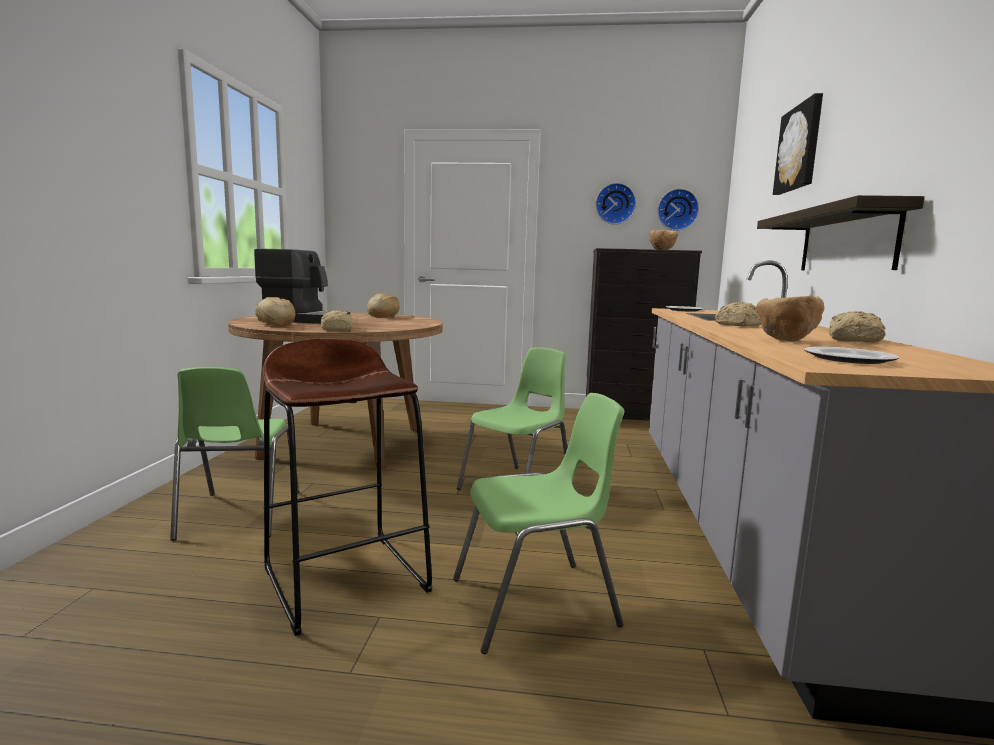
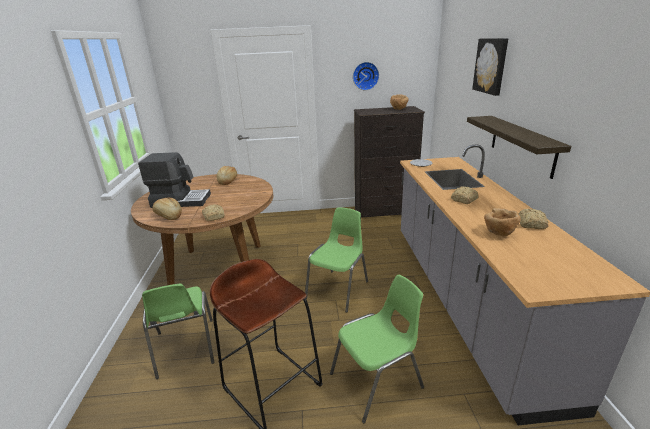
camera: 10 degrees left, 15 degrees up
wall clock [657,189,699,231] -> none
plate [804,347,899,364] -> none

